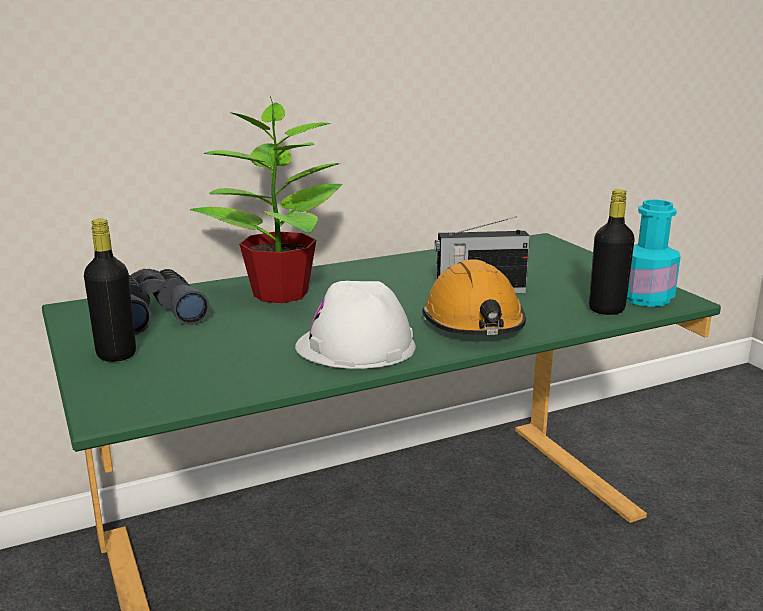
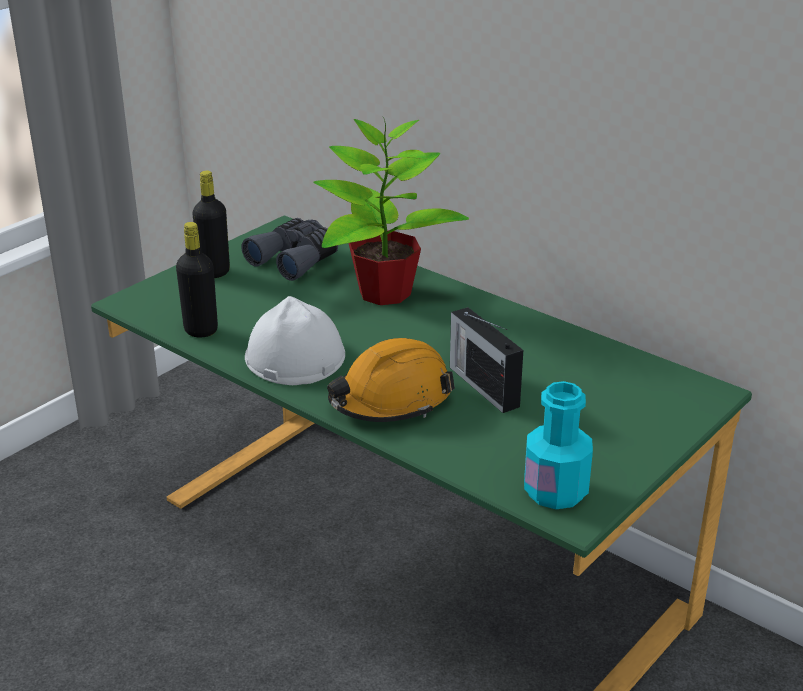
camera: 65 degrees right, 10 degrees up
black bottle [589,189,635,315] -> black bottle moved to [176,222,218,337]

